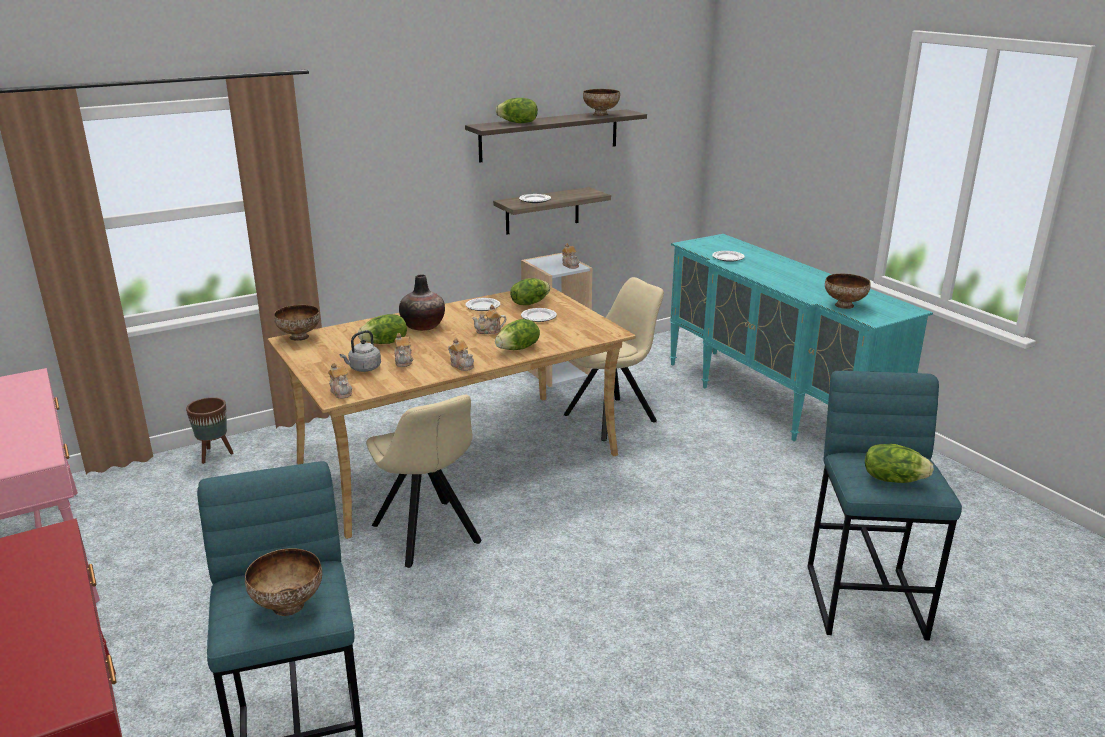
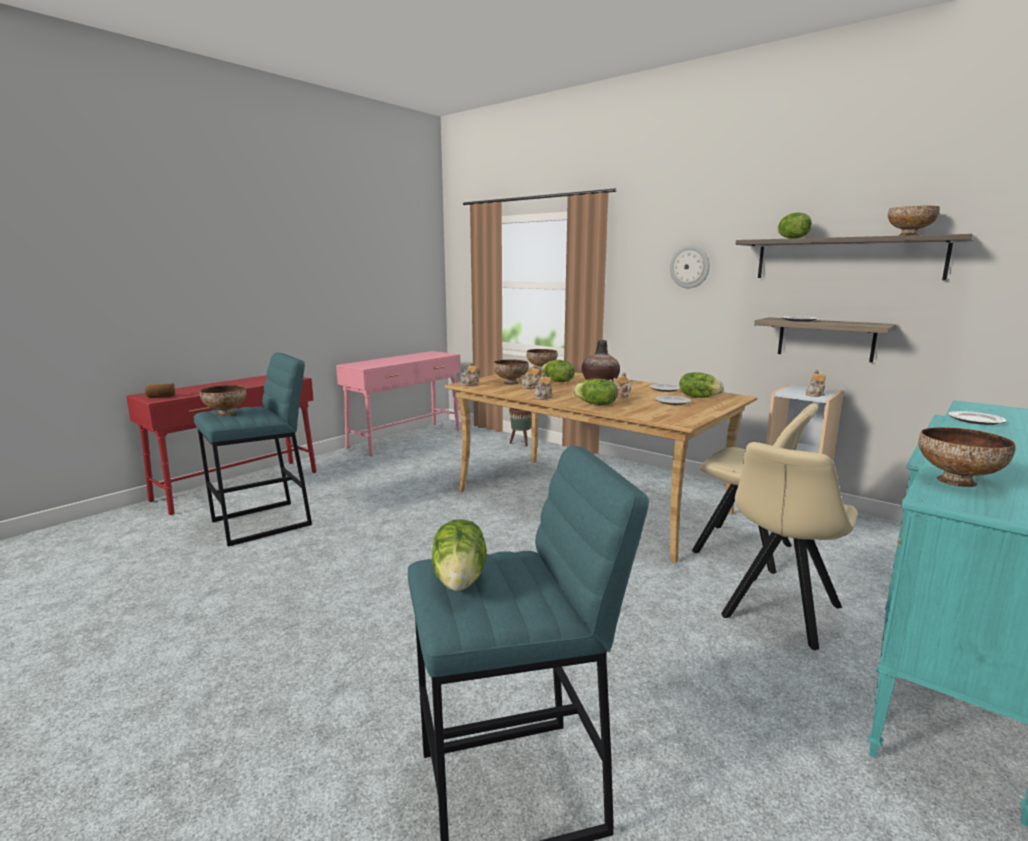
camera: 70 degrees right, 10 degrees down
grey kettle [340,330,381,372] -> bowl [493,359,529,385]
beige chair [366,395,482,568] -> beige chair moved to [721,442,857,650]
none -> bread [145,383,175,398]
none -> wall clock [670,245,710,288]

